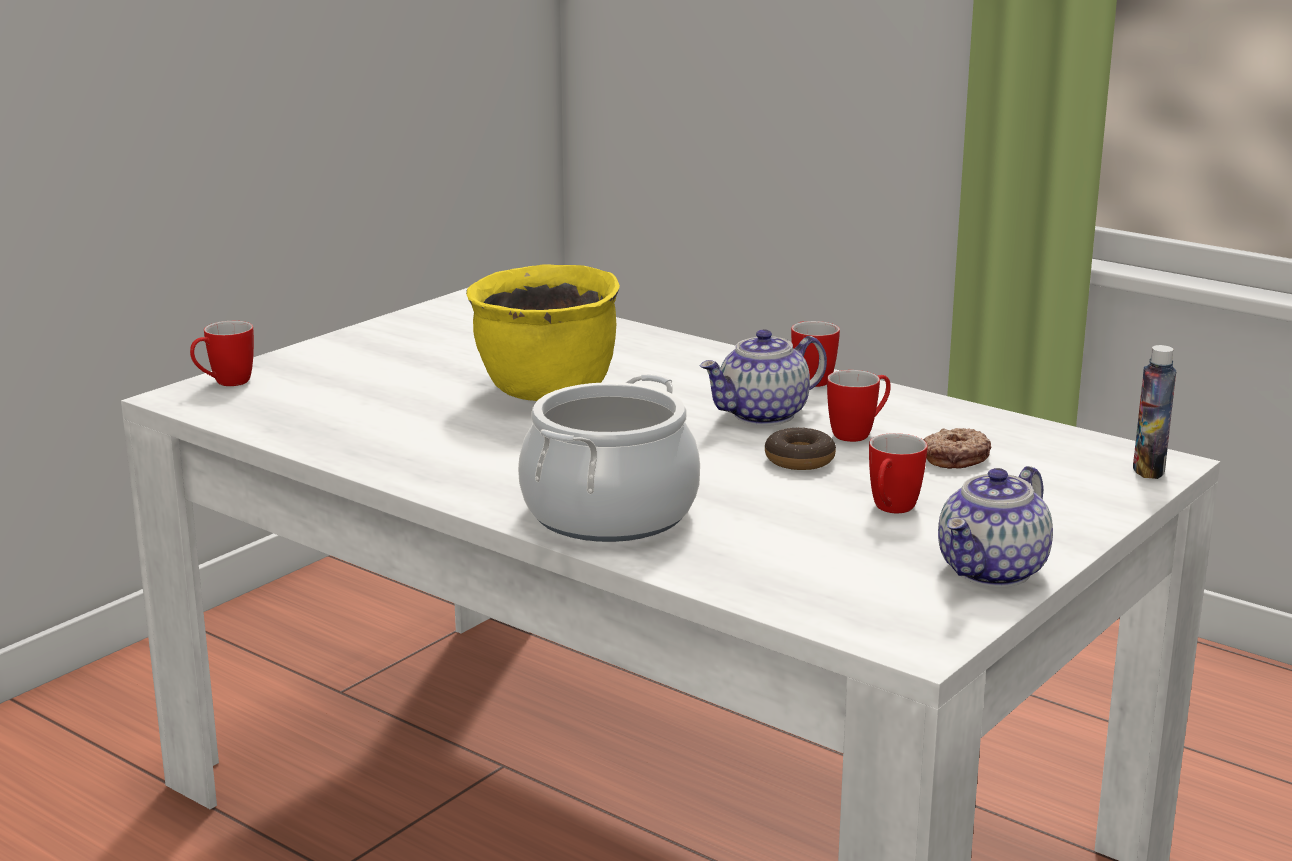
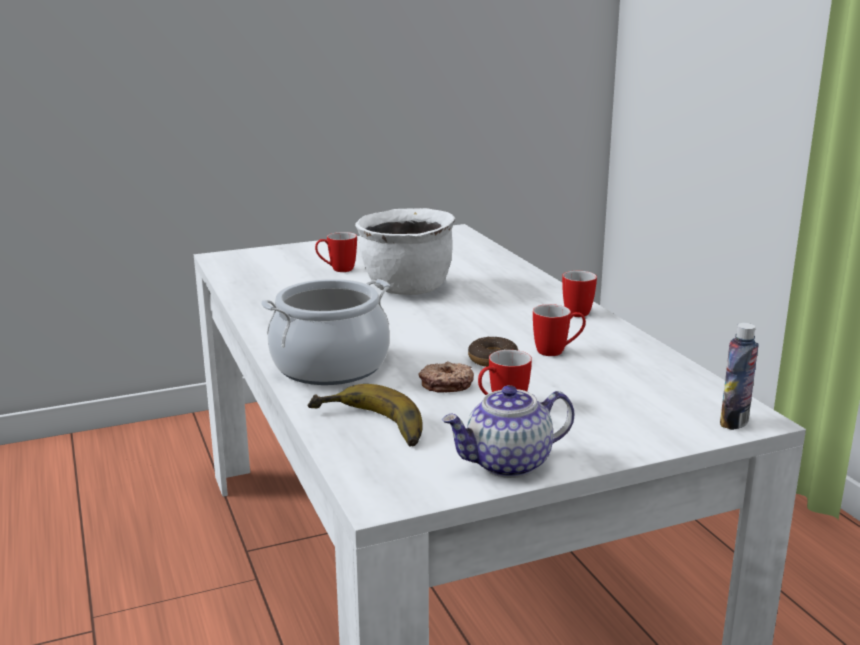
camera: 30 degrees right, 0 degrees up
mug [190,321,254,386] -> mug moved to [315,232,357,272]
yellow cooking pot [466,264,620,401] -> white cooking pot [355,208,455,295]
teapot [699,329,827,426] -> none
donut [923,428,992,469] -> donut moved to [418,361,474,393]
none -> banana [307,384,423,447]

